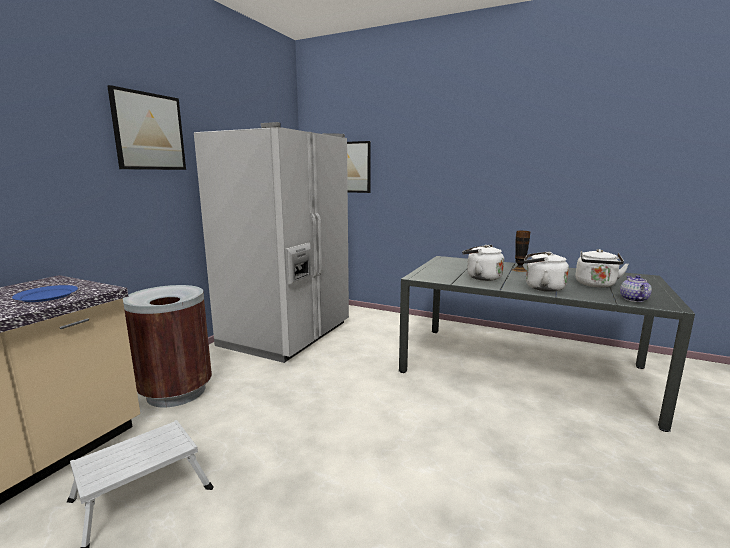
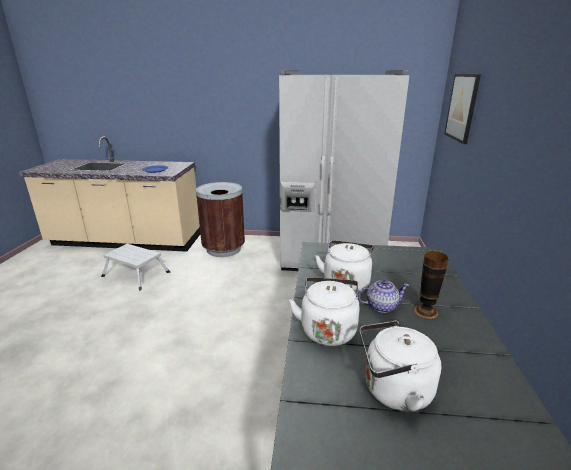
camera: 70 degrees right, 10 degrees up
picture [107,85,186,170] -> none
teapot [620,275,652,302] -> teapot moved to [358,280,409,313]

